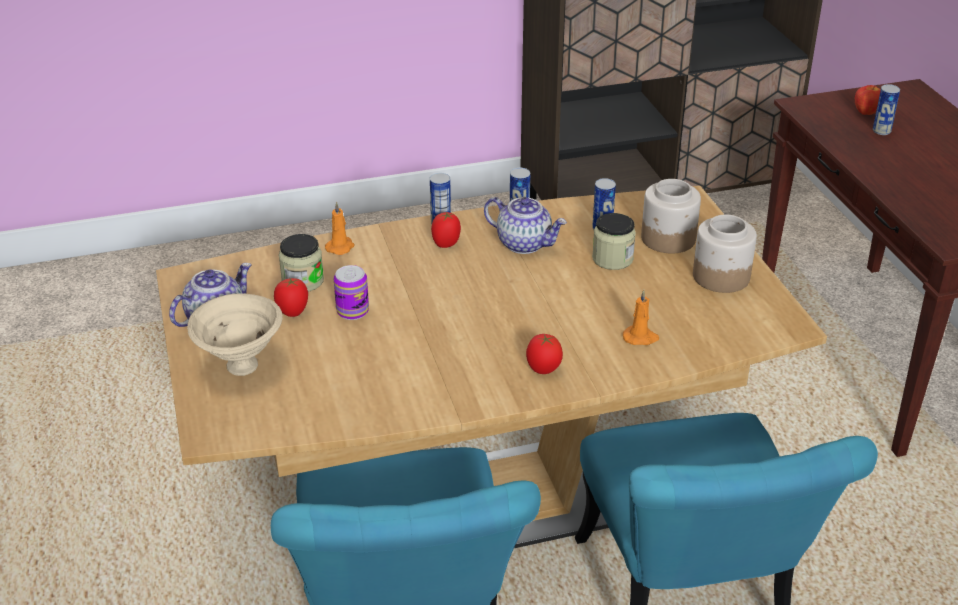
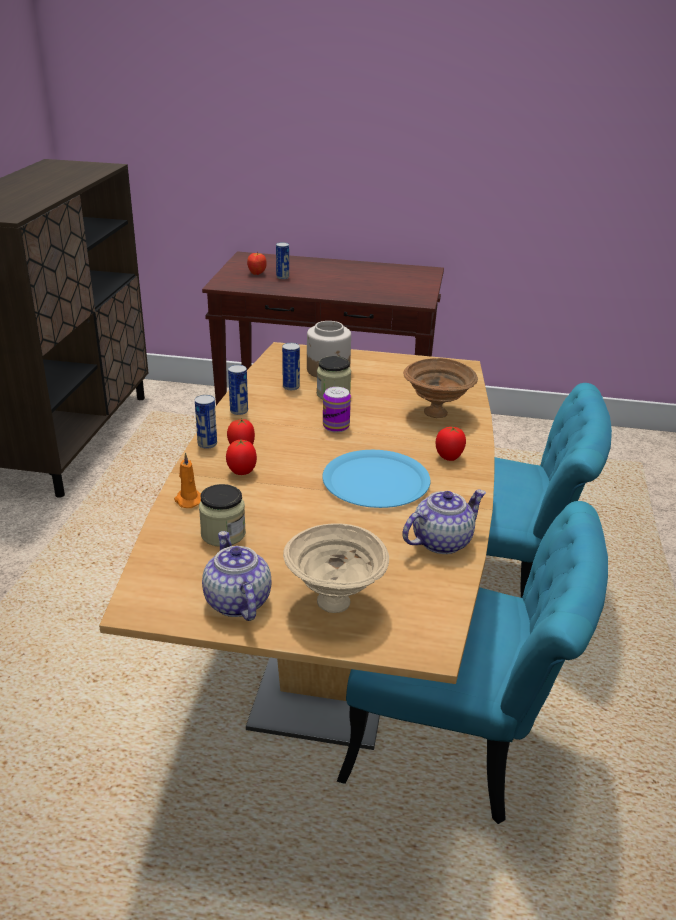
camera: 65 degrees left, 5 degrees down
tomato [274,278,308,317] -> tomato moved to [226,440,257,475]
can [334,265,369,320] -> can moved to [323,387,351,432]
teapot [484,197,567,254] -> teapot moved to [402,490,486,554]
orange candle [623,290,659,345] -> brown bowl [403,358,478,418]
jar [693,214,757,293] -> none
none -> blue plate [322,450,431,508]

